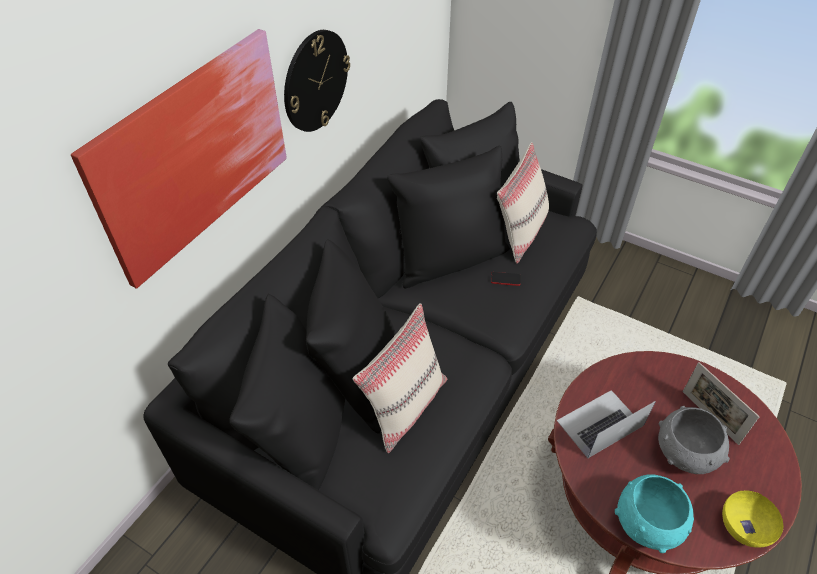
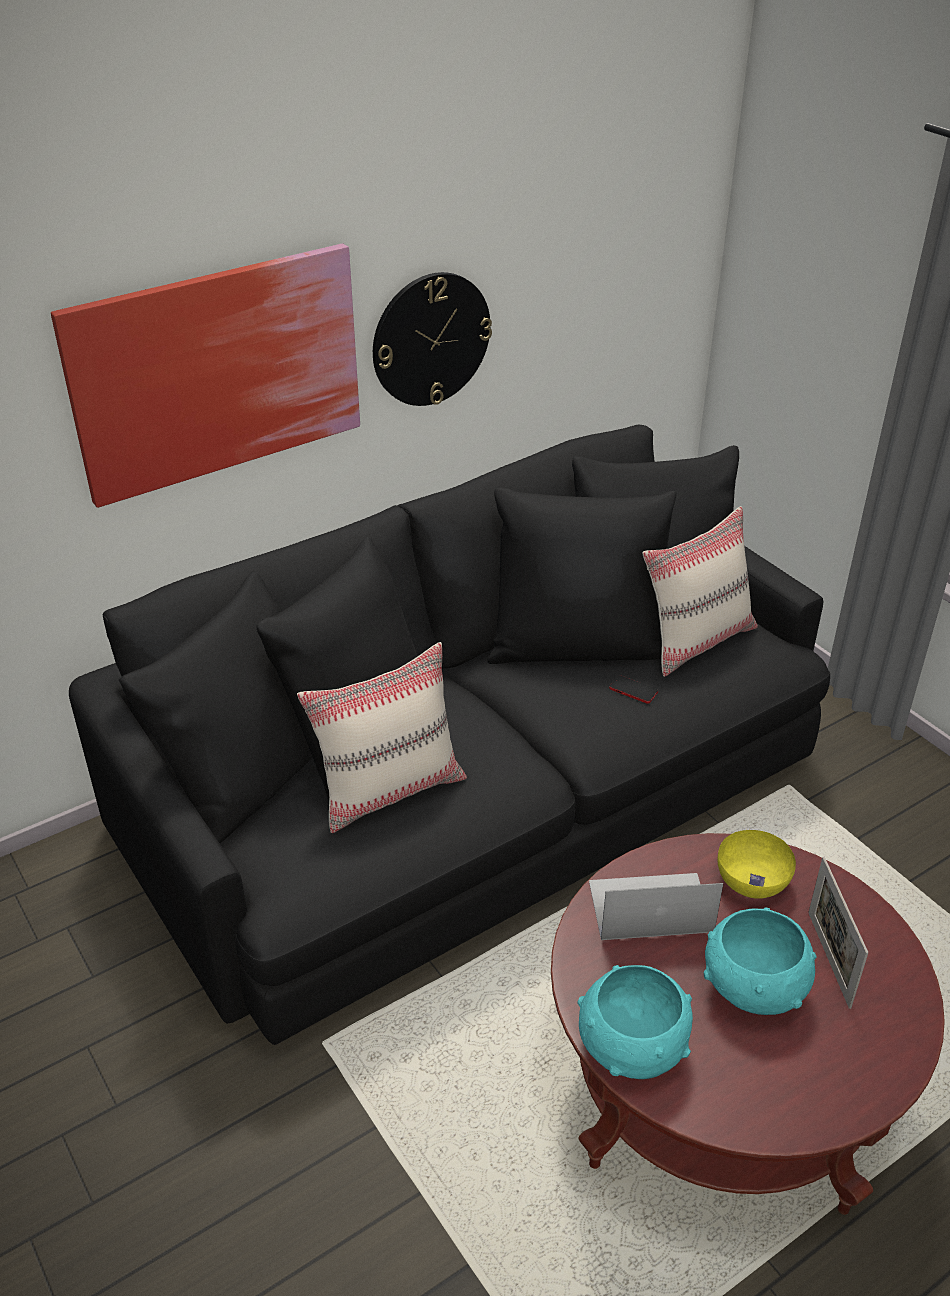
camera: 25 degrees right, 10 degrees down
grey bowl [658,406,730,474] -> turquoise bowl [704,908,817,1015]
yellow bowl [722,490,783,548] -> yellow bowl moved to [718,830,796,899]

